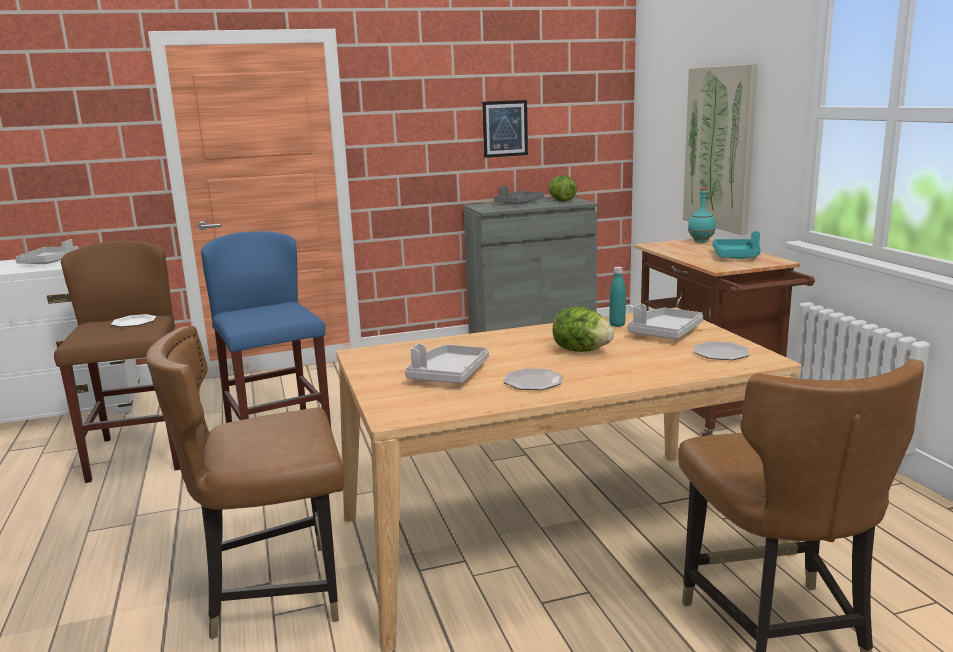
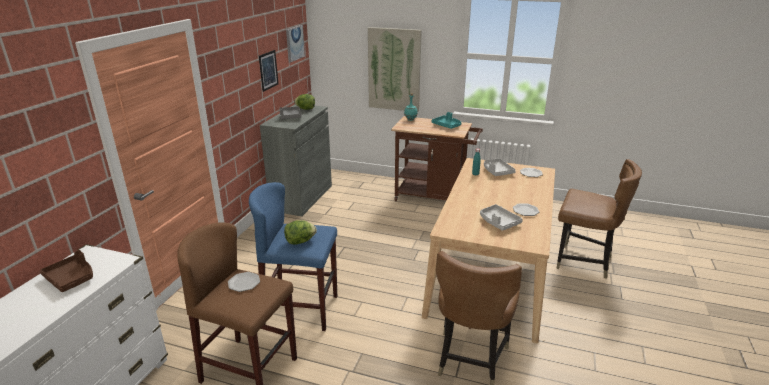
camera: 55 degrees left, 10 degrees up
grey tray [15,239,78,264] -> brown tray [40,250,93,292]
lettuce [552,307,614,352] -> lettuce moved to [284,220,317,245]
none -> picture [286,25,305,63]

